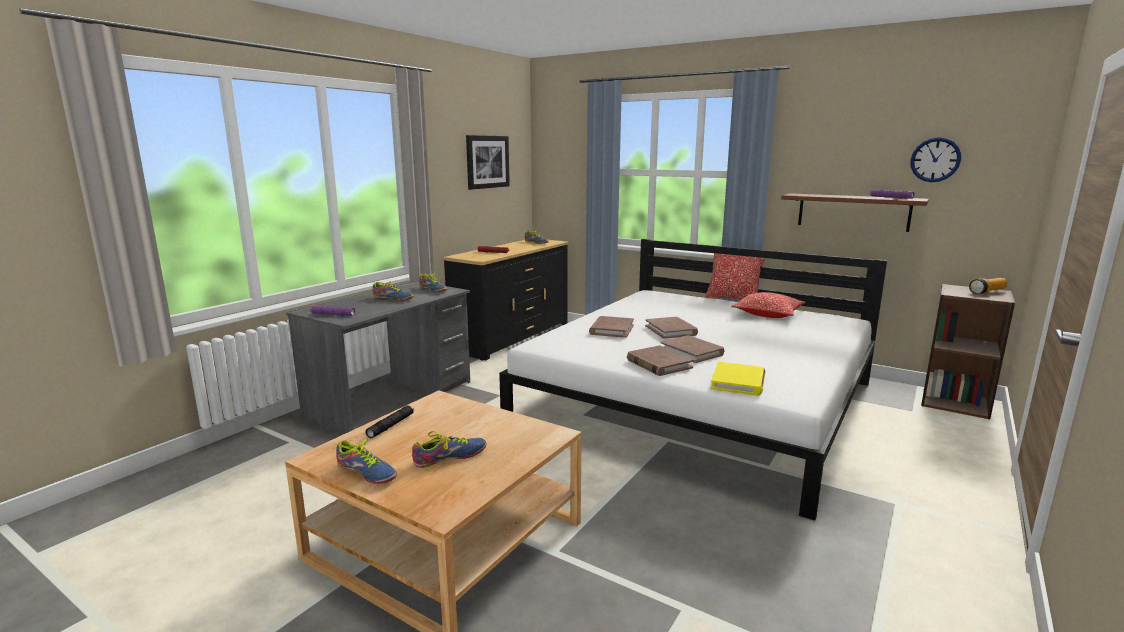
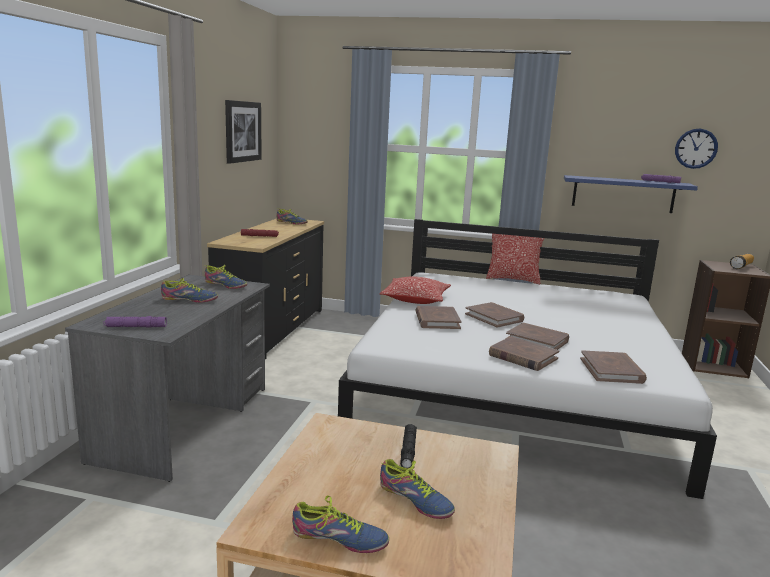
camera: 20 degrees left, 0 degrees up
black flashlight [365,406,414,438] -> black flashlight moved to [400,424,417,468]
shoe [412,431,486,468] -> shoe turned 90 degrees clockwise [380,459,455,519]
yellow book [711,362,765,396] -> brown book [580,350,647,384]
pillow [731,292,806,318] -> pillow moved to [380,277,451,304]
brown shelf [781,193,929,232] -> blue shelf [564,175,698,213]

